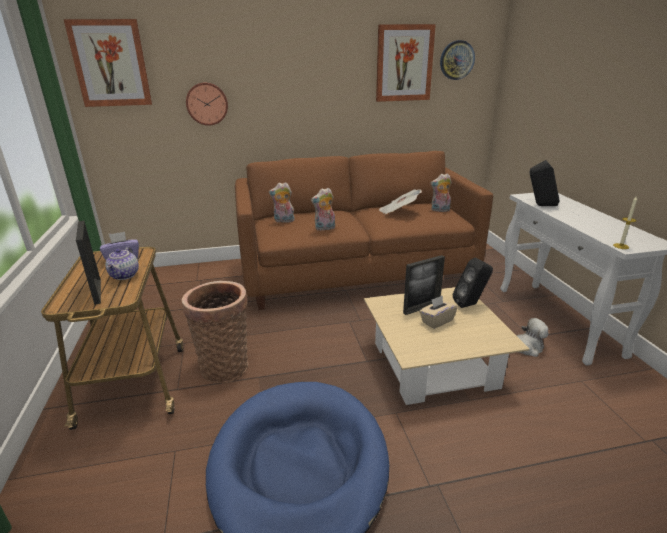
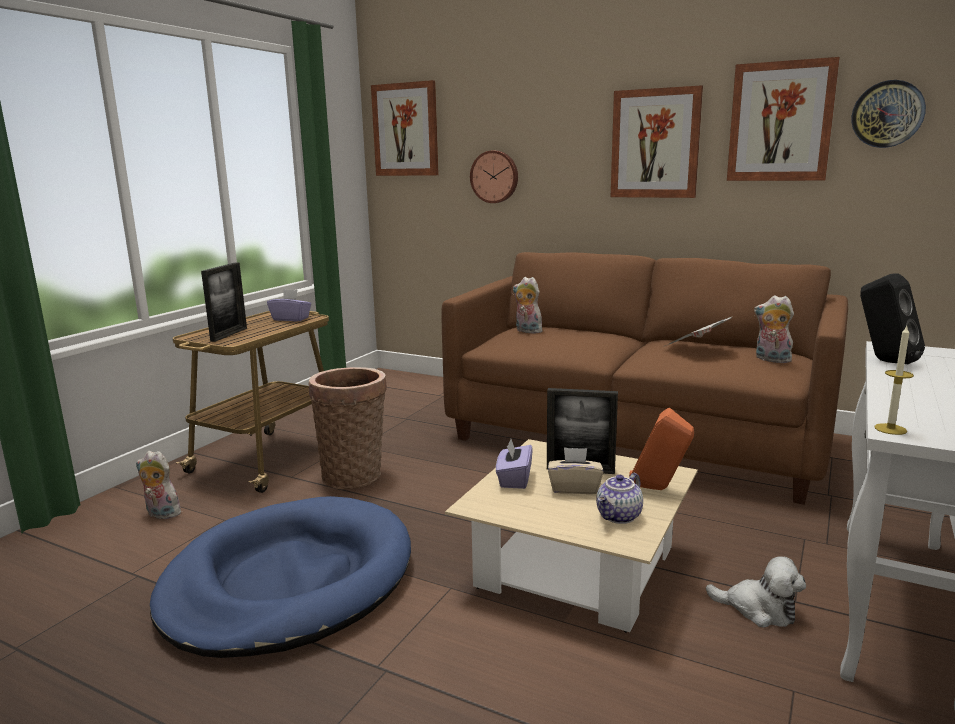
camera: 40 degrees right, 10 degrees down
teapot [105,246,139,280] -> teapot moved to [596,473,643,524]
plush toy [311,188,335,231] -> plush toy moved to [136,451,181,519]
black speaker [453,258,493,308] -> orange speaker [629,408,694,490]
none -> purple tissue box [496,439,533,489]
none -> picture [611,85,703,198]

